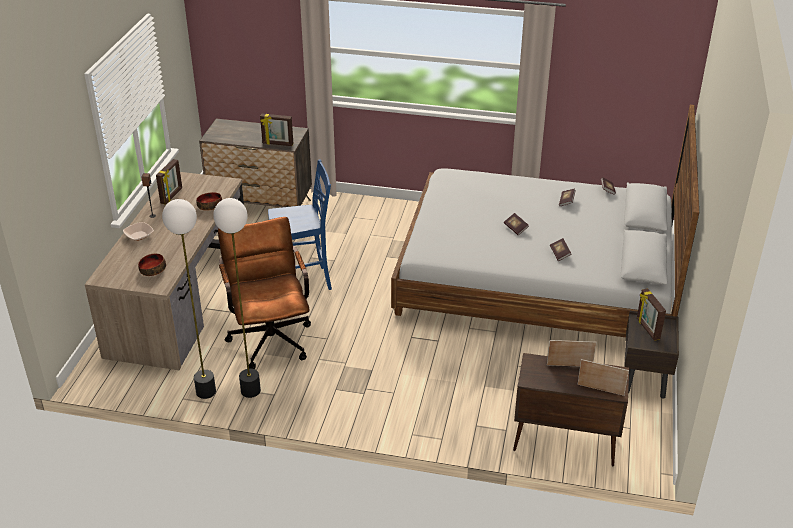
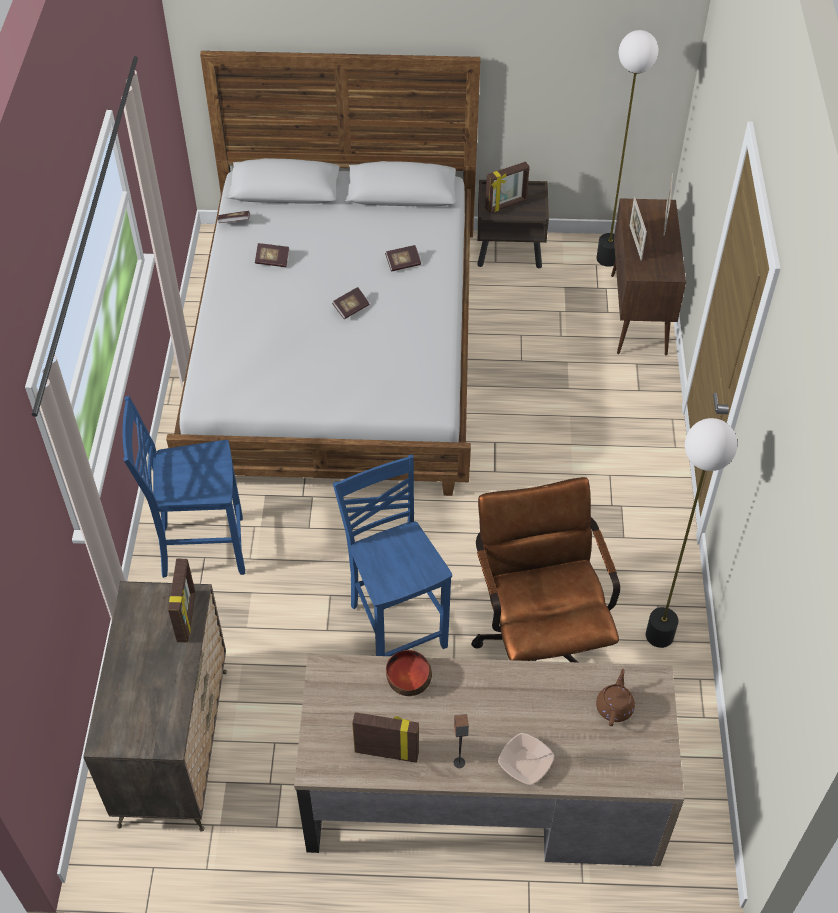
camera: 100 degrees left, 15 degrees up
bowl [138,254,166,276] -> brown teapot [596,669,635,726]
floor lamp [162,199,216,399] -> floor lamp moved to [597,30,658,267]
brown office chair [218,217,311,369] -> brown office chair turned 105 degrees clockwise [471,477,620,663]
none -> blue chair [123,396,245,578]

